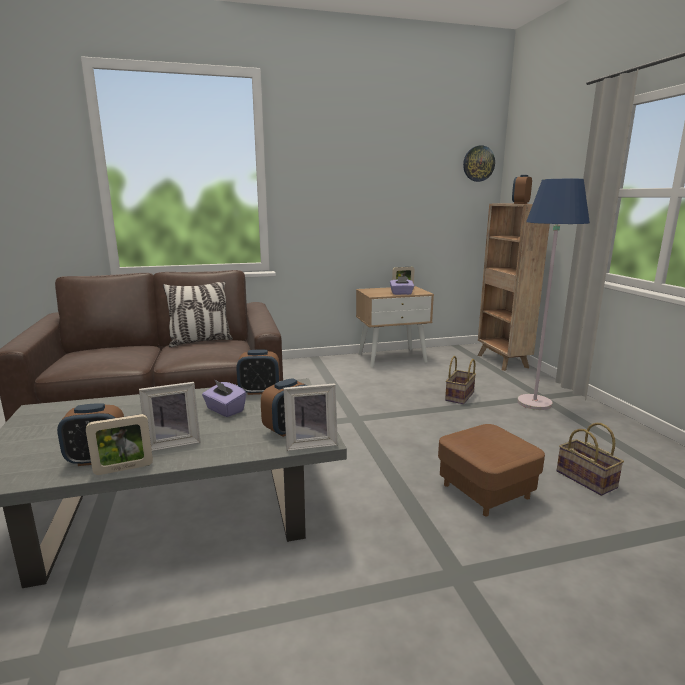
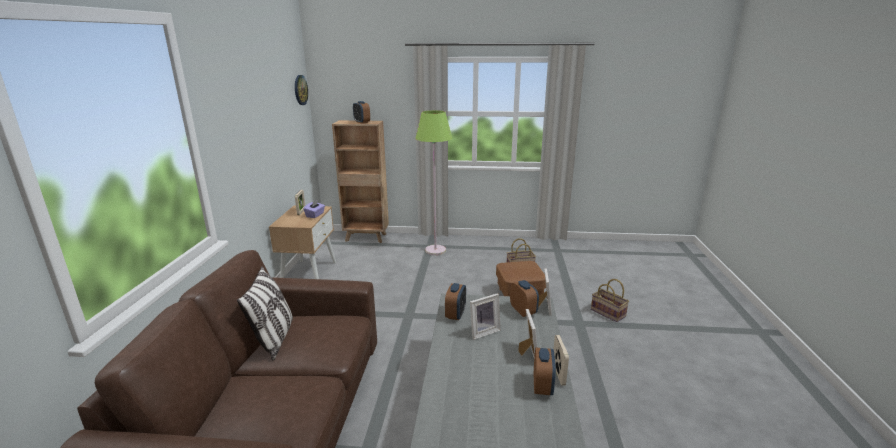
camera: 70 degrees left, 5 degrees up
purple tissue box [202,379,246,417] -> picture frame [470,293,501,340]
basket [445,356,476,404] -> basket moved to [591,279,629,322]
blue floor lamp [517,179,590,410] -> green floor lamp [415,110,452,255]

